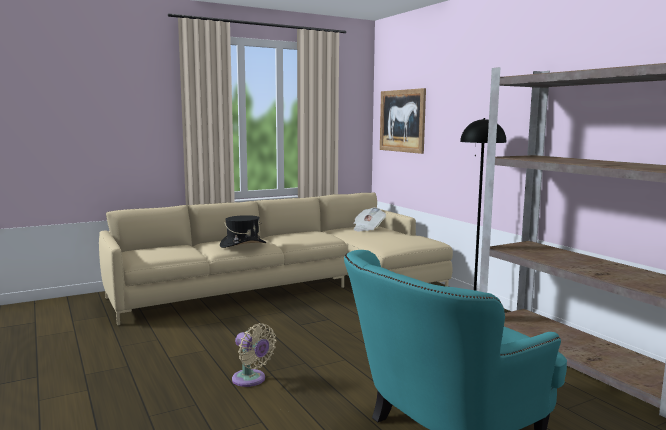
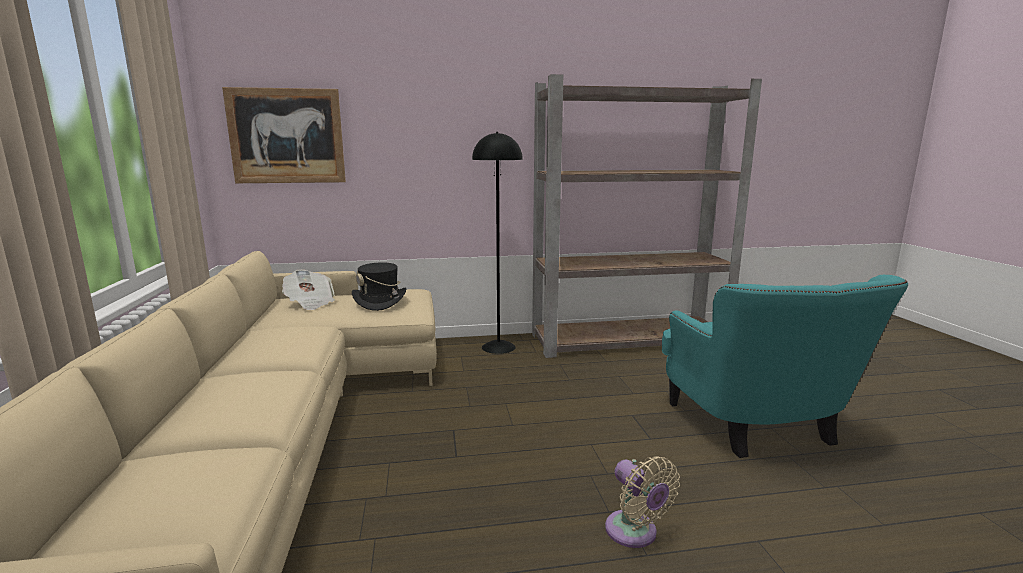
camera: 70 degrees left, 5 degrees up
black hat [220,215,266,248] -> black hat moved to [352,262,406,311]
beige fan [232,323,276,387] -> beige fan turned 90 degrees clockwise [605,456,680,548]

